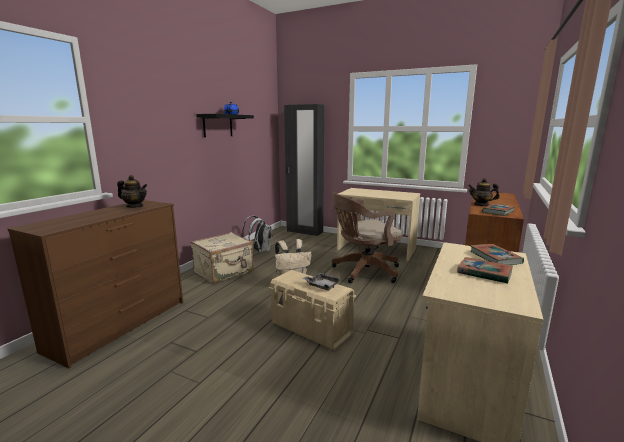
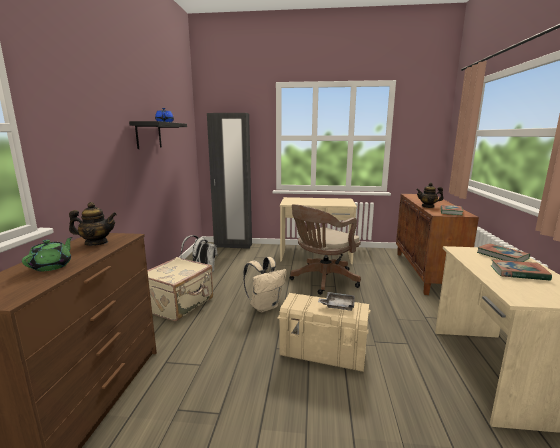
camera: 20 degrees left, 0 degrees up
none -> green teapot [22,237,73,271]

